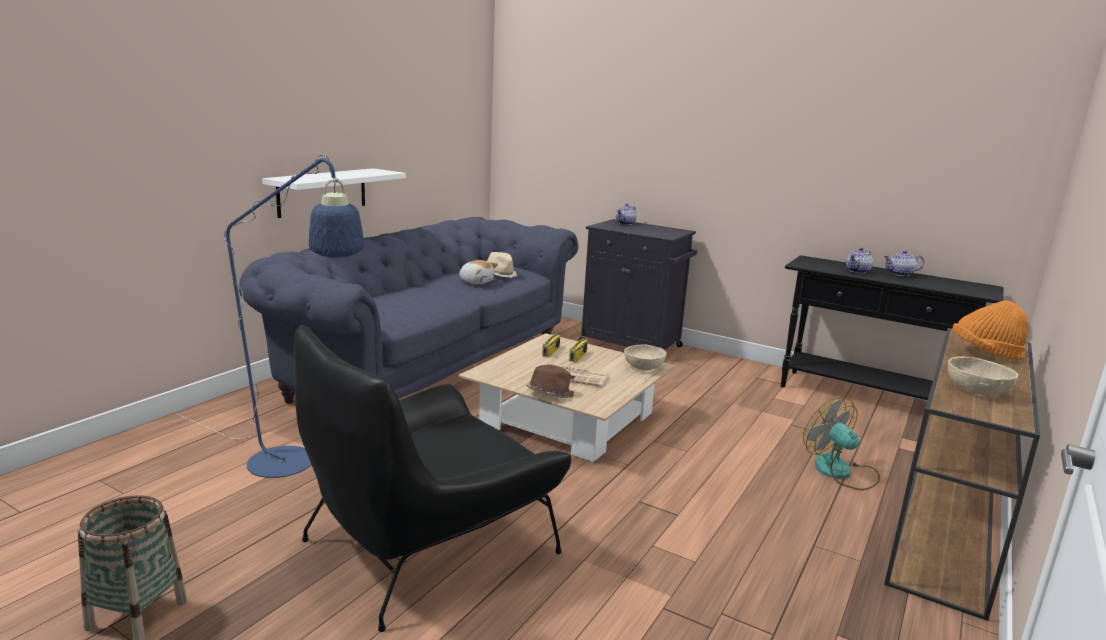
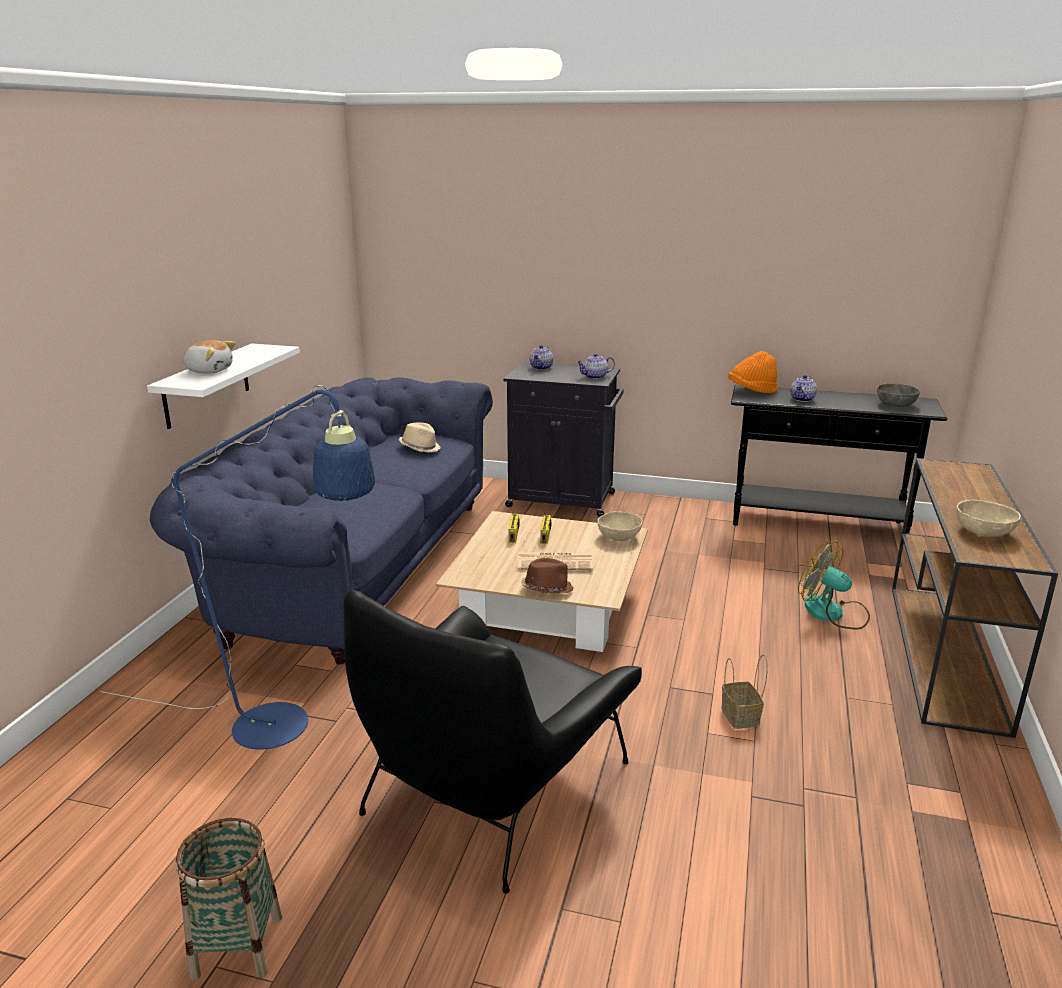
camera: 15 degrees left, 5 degrees up
plush toy [459,260,498,284] -> plush toy moved to [182,340,236,374]
teapot [884,250,924,276] -> teapot moved to [577,353,615,379]
orange hat [952,300,1028,360] -> orange hat moved to [728,351,778,393]
none -> basket [722,654,768,729]
none -> grey bowl [877,383,920,407]

